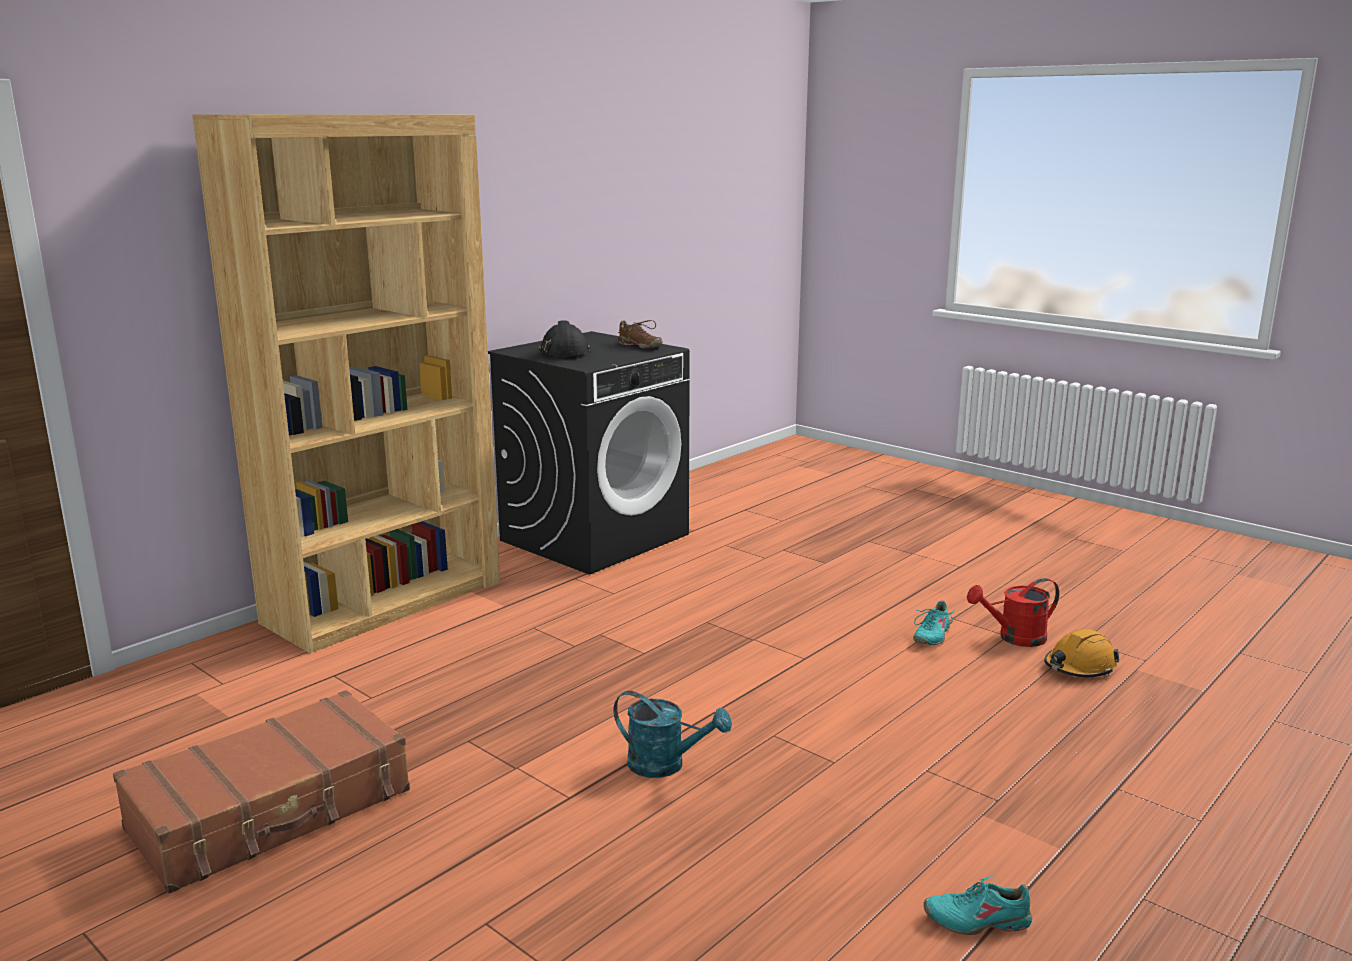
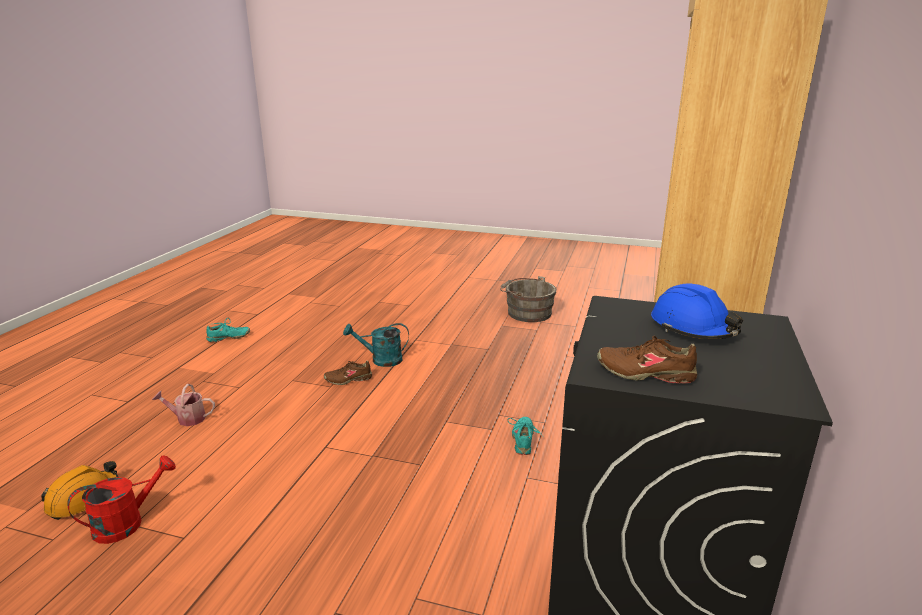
camera: 155 degrees right, 5 degrees up
brown suitcase [113,690,410,894] -> grey bucket [500,276,556,322]
black hard hat [539,320,590,360] -> blue hard hat [651,284,743,339]
turquoise shoe [913,601,956,645] -> turquoise shoe moved to [508,417,543,455]
none -> watering can [152,384,215,426]
none -> brown shoe [324,360,372,385]

